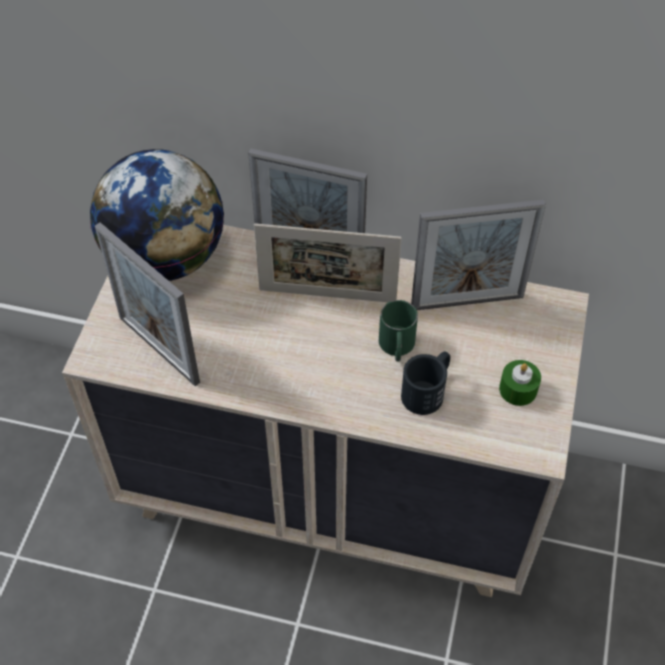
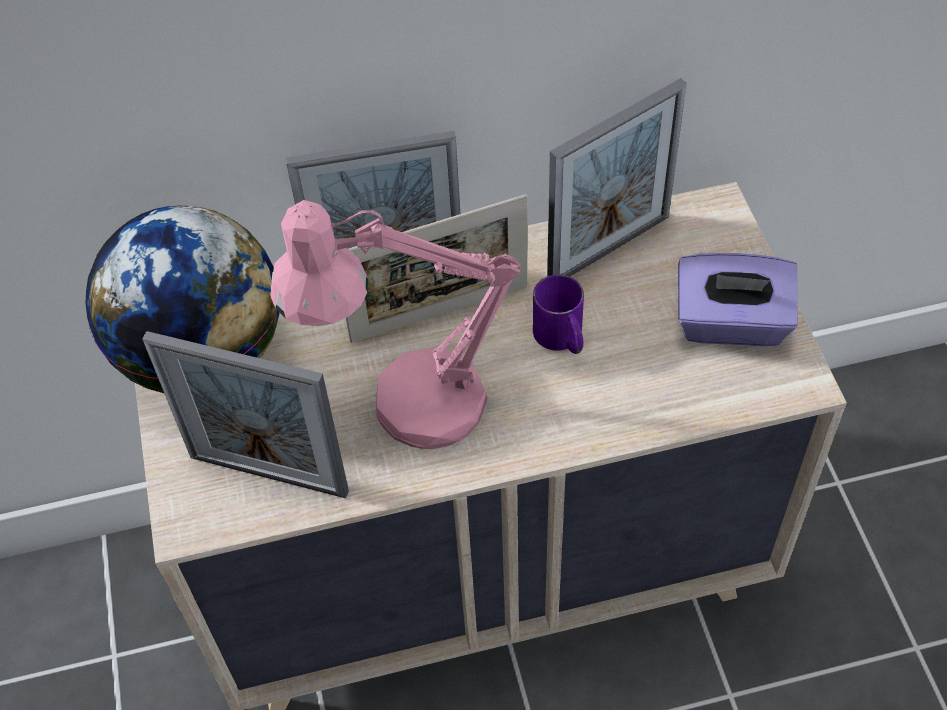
camera: 25 degrees left, 0 degrees up
green mug [379,300,418,361] -> purple mug [533,274,584,354]
black mug [401,351,450,415] -> none
green candle [499,360,541,406] -> purple tissue box [678,253,797,346]
none -> pink table lamp [270,200,520,449]

